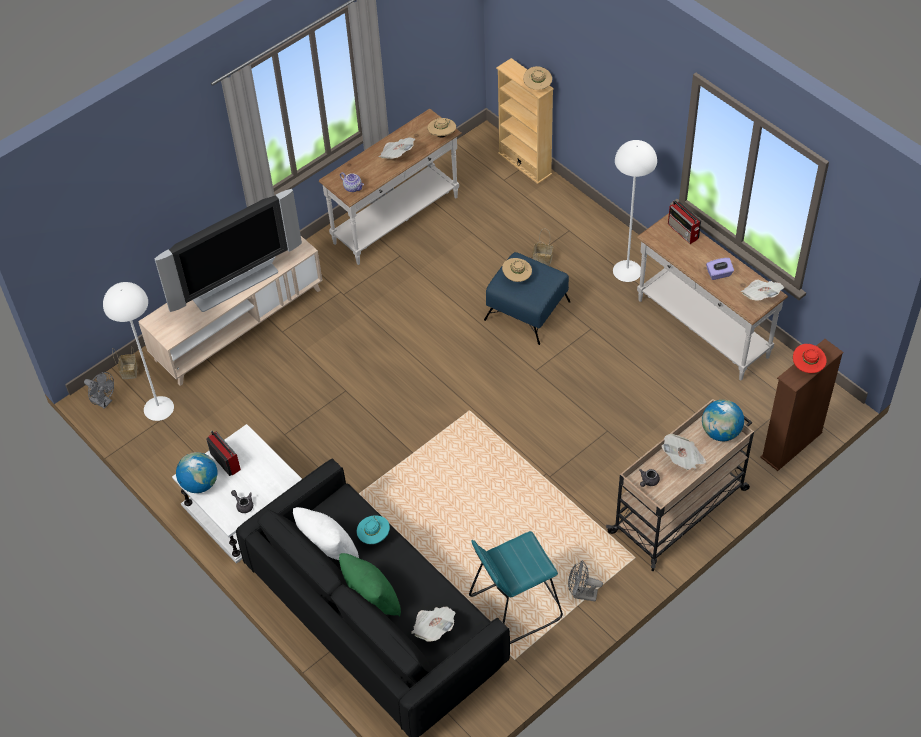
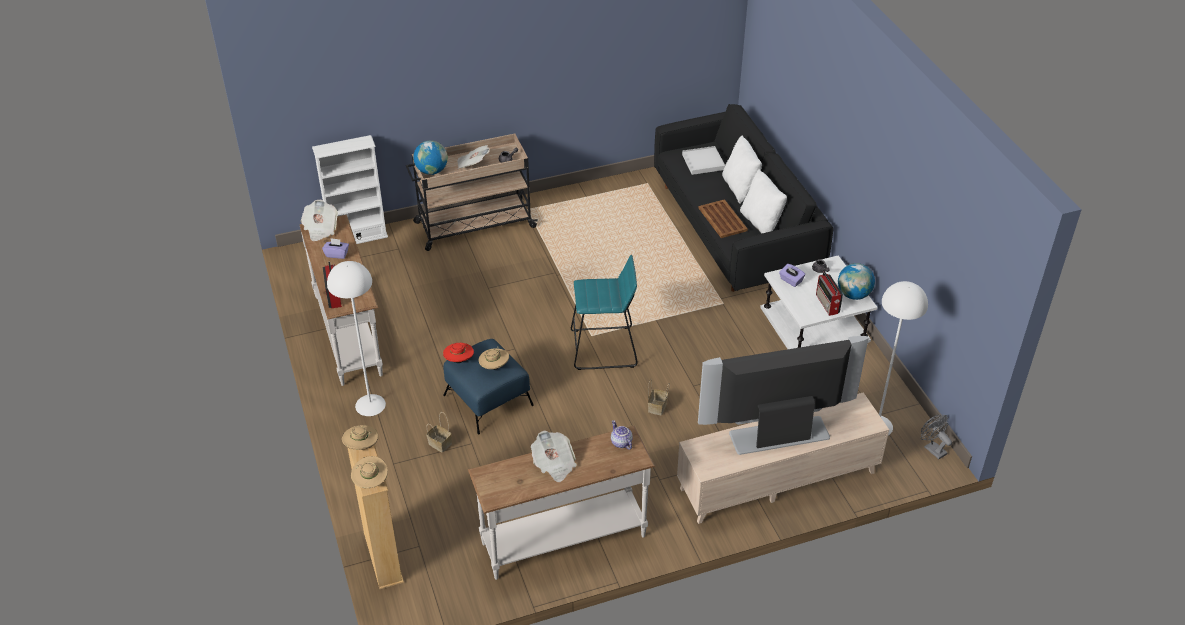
camera: 160 degrees left, 10 degrees down
basket [112,347,137,379] -> basket moved to [648,378,670,415]
green pillow [339,553,401,616] -> white pillow [722,135,762,204]
turquoise hat [357,516,390,544] -> brown tray [699,199,748,238]
newspaper [411,606,456,642] -> white tray [682,146,725,175]
beige hat [427,118,456,138] -> beige hat moved to [351,456,388,488]
turquoise stool [469,531,563,644] -> turquoise stool moved to [571,255,638,370]
grey fan [568,560,603,602] -> none
brown bookcase [760,339,844,471] -> white bookcase [312,135,388,244]
red hat [793,344,827,373] -> red hat moved to [443,343,474,363]
none -> purple tissue box [779,264,805,287]

